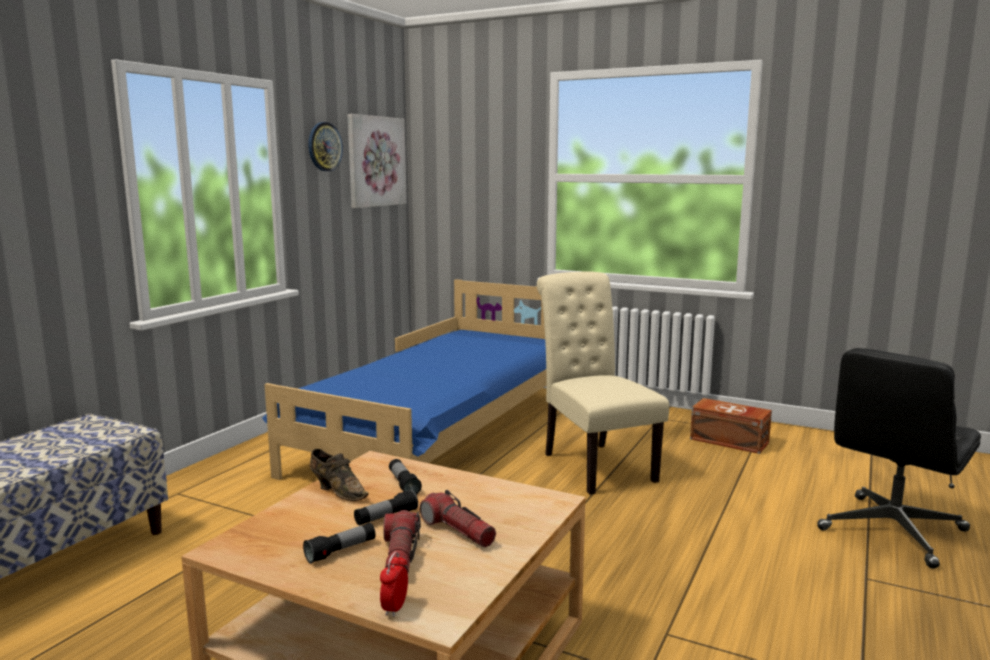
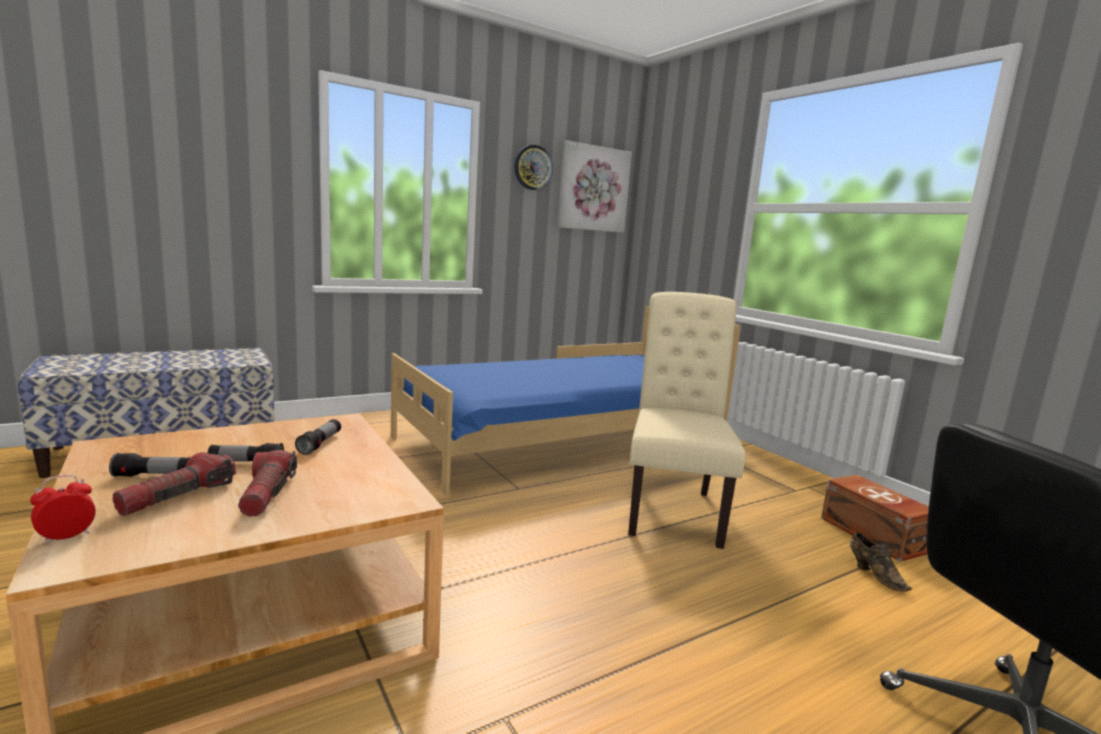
camera: 30 degrees right, 0 degrees up
brown shoe [310,449,369,501] -> brown shoe moved to [850,532,912,591]

